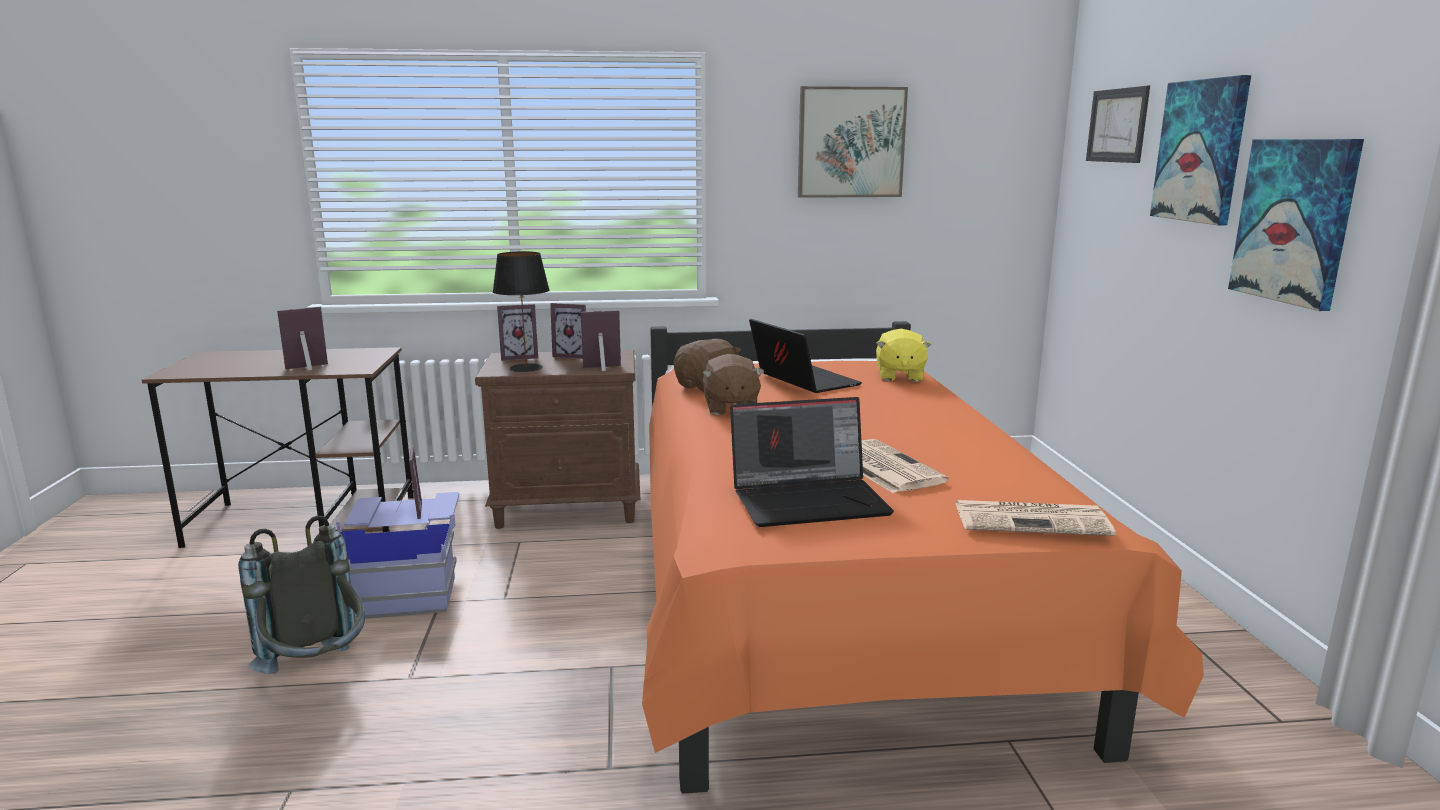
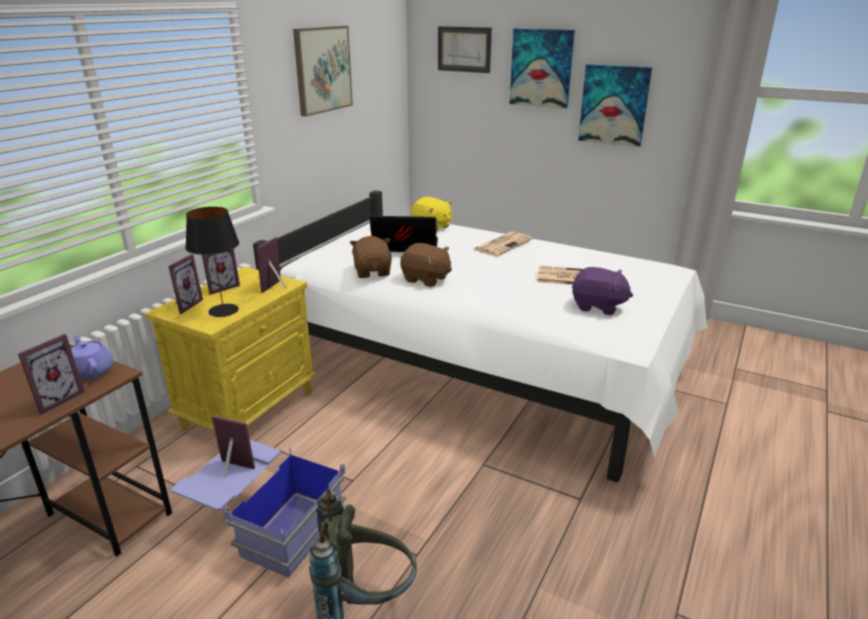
camera: 55 degrees left, 10 degrees up
picture frame [277,307,328,371] -> picture frame turned 150 degrees counterclockwise [18,334,85,415]
brown nightstand [475,350,641,529] -> yellow nightstand [146,267,317,432]
orange bed [642,321,1204,794] -> white bed [253,190,707,483]
laptop [730,397,894,527] -> purple plush toy [572,267,633,315]
newspaper [955,500,1116,536] -> newspaper moved to [474,232,533,256]
none -> purple teapot [71,335,113,380]

